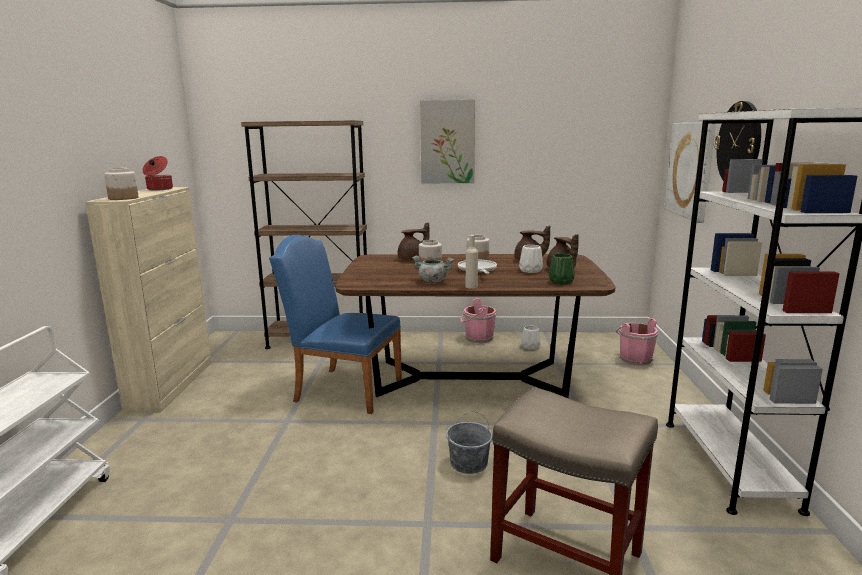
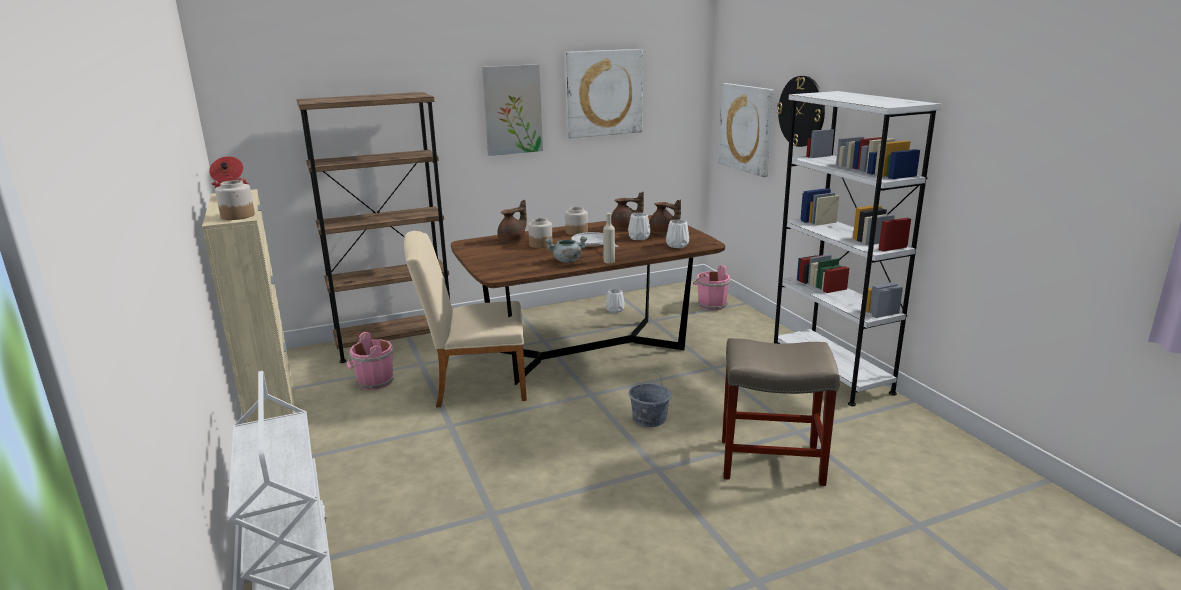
camera: 25 degrees left, 5 degrees up
blue chair [269,235,402,414] -> beige chair [404,231,527,407]
pink bucket [460,298,497,343] -> pink bucket moved to [347,332,394,390]
green vase [549,254,575,285] -> white vase [666,220,689,248]
none -> picture [565,49,643,138]

